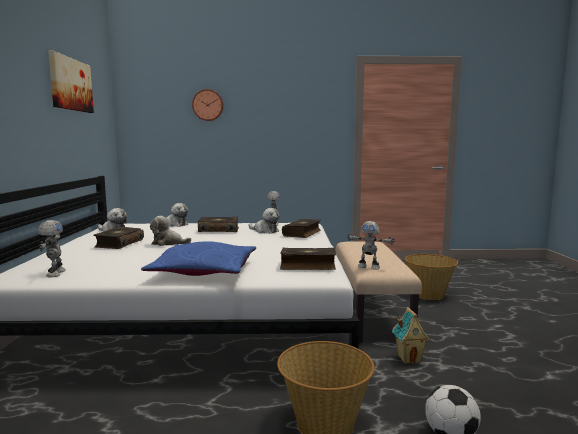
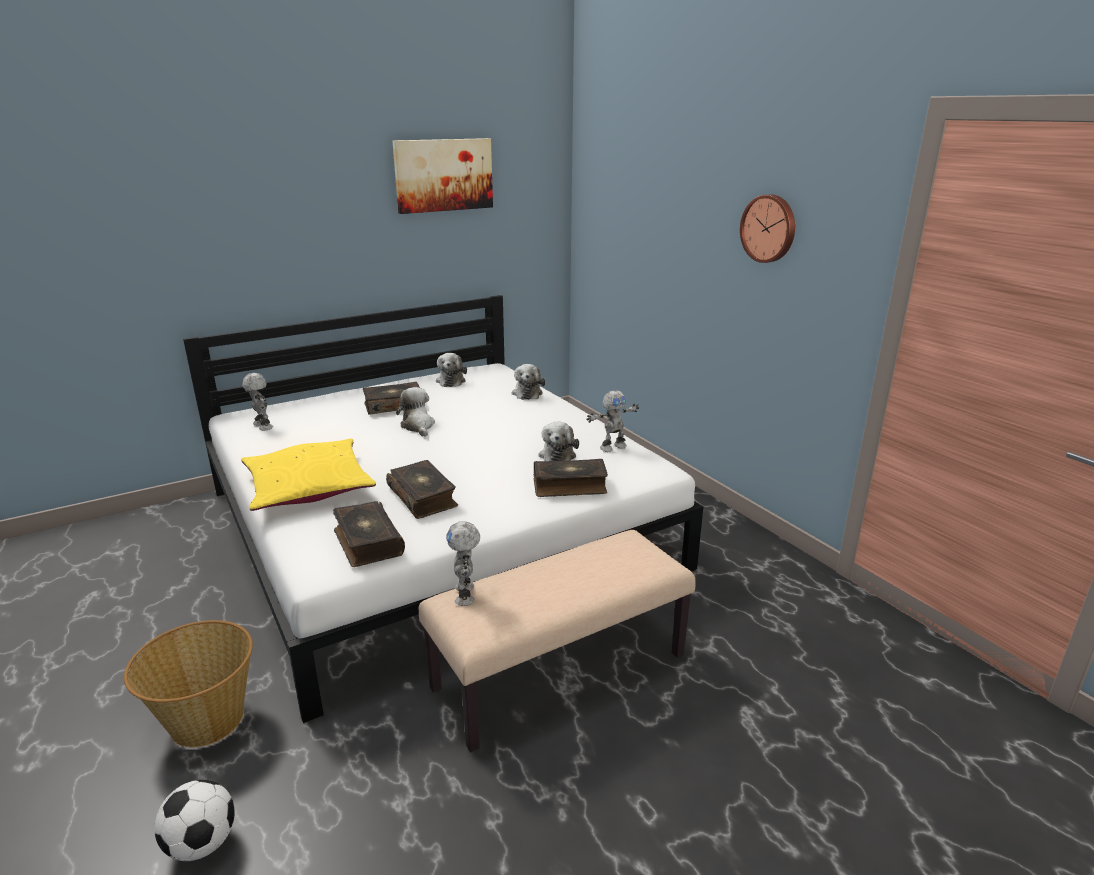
camera: 60 degrees right, 15 degrees up
toy robot [38,220,65,277] -> toy robot turned 90 degrees counterclockwise [242,373,273,431]
blue pillow [141,241,256,276] -> yellow pillow [241,439,376,511]
wall clock [192,89,223,121] -> wall clock moved to [740,194,795,263]
book [198,217,239,232] -> book moved to [386,460,458,519]
toy house [392,307,430,364] -> none
basket [405,254,458,300] -> none

